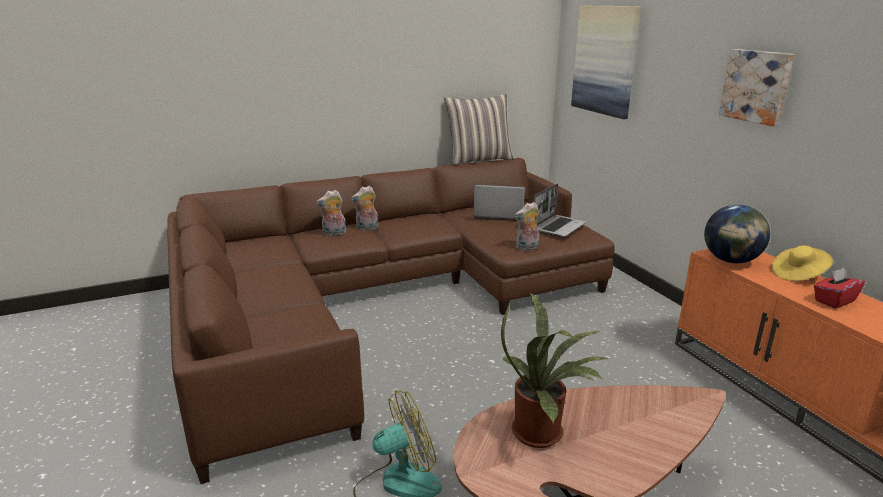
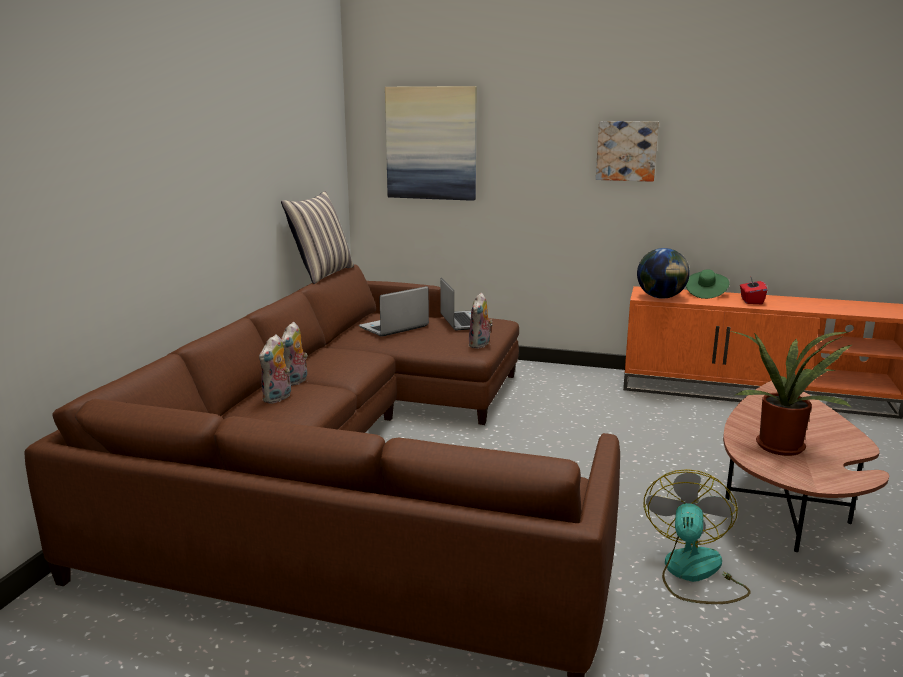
camera: 50 degrees left, 5 degrees down
yellow hat [771,245,833,281] -> green hat [686,269,729,299]

